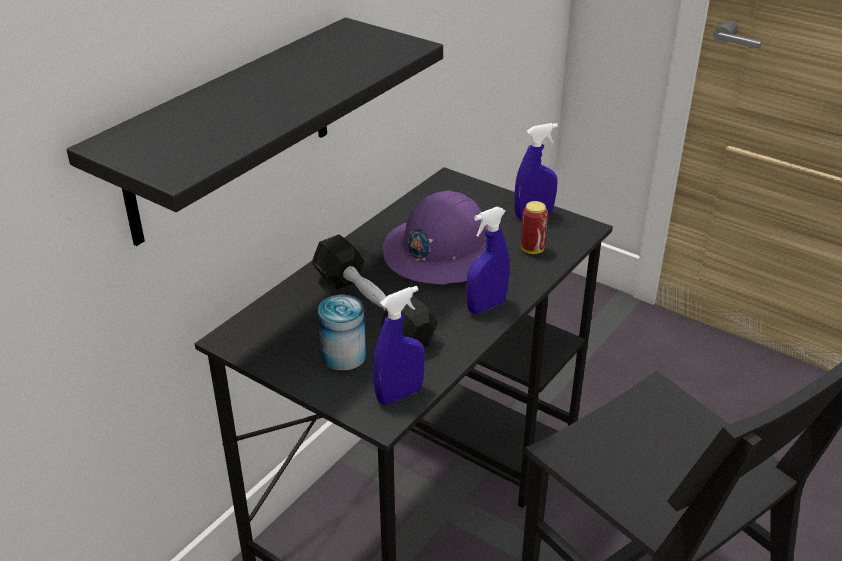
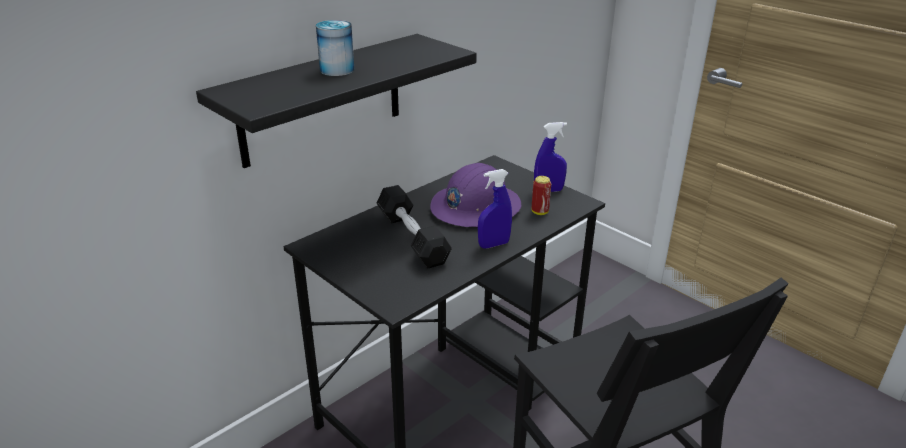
camera: 10 degrees right, 5 degrees down
can [318,295,366,371] -> can moved to [316,20,354,76]
blue spray bottle [373,286,425,405] -> none

